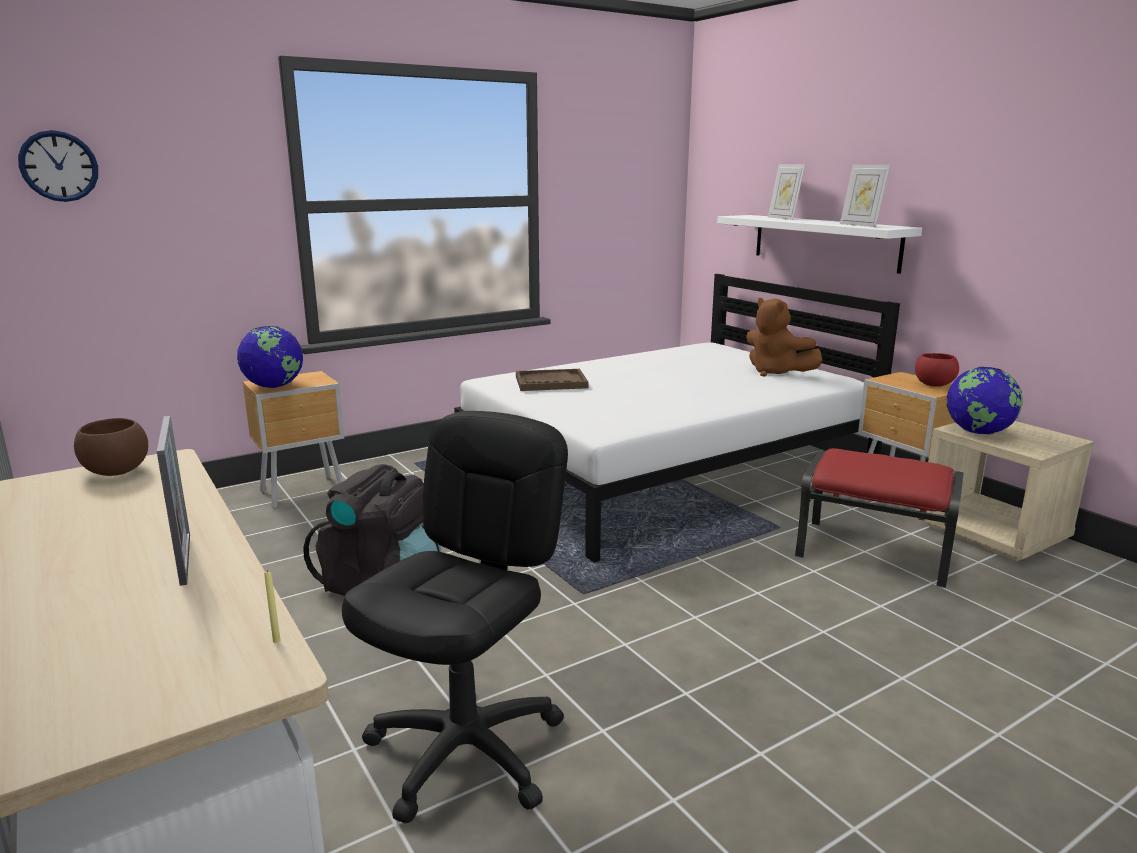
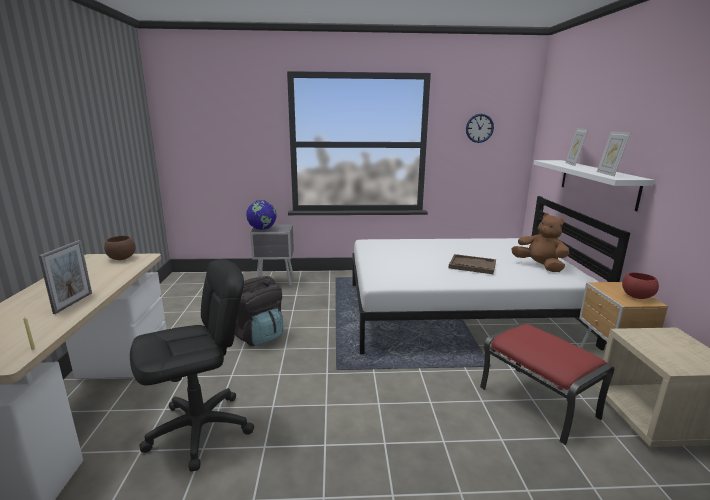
camera: 30 degrees right, 0 degrees up
wall clock [18,130,98,202] -> wall clock moved to [466,114,494,143]
brown nightstand [242,371,344,509] -> grey nightstand [250,224,294,286]
brown tray [516,369,588,391] -> brown tray moved to [449,254,496,274]
brown plush toy [746,298,823,376] -> brown plush toy turned 150 degrees clockwise [511,213,569,272]
globe [947,367,1023,435] -> none

